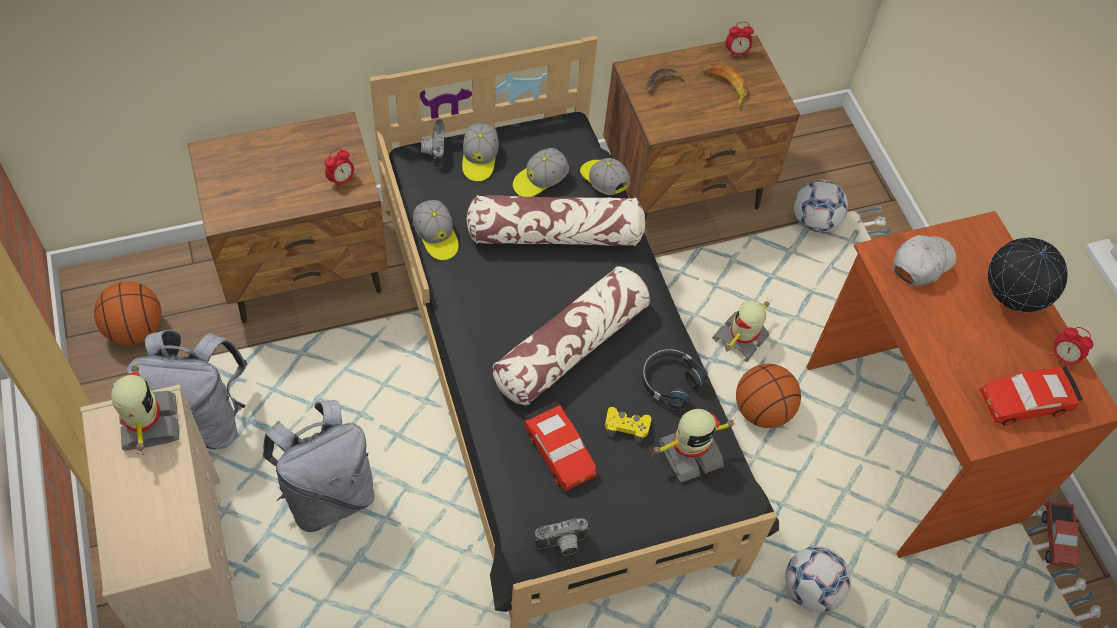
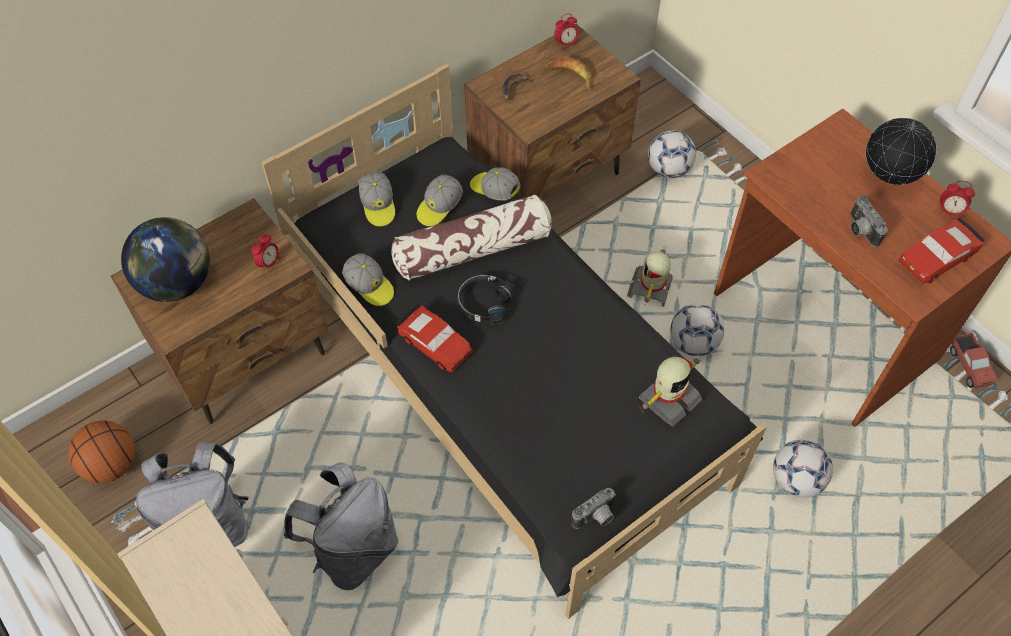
camera: 15 degrees left, 0 degrees up
toy robot [111,361,179,455] -> none
camera [421,119,445,169] -> camera moved to [850,196,888,247]
pillow [493,266,650,405] -> none
red toy car [525,402,597,491] -> red toy car moved to [397,303,473,373]
yellow game controller [605,407,651,443] -> none
black headphones [642,349,708,410] -> black headphones moved to [458,275,514,324]
basketball [736,364,801,428] -> football [670,304,724,356]
white cap [893,235,956,286] -> none
none -> globe [121,217,210,302]

